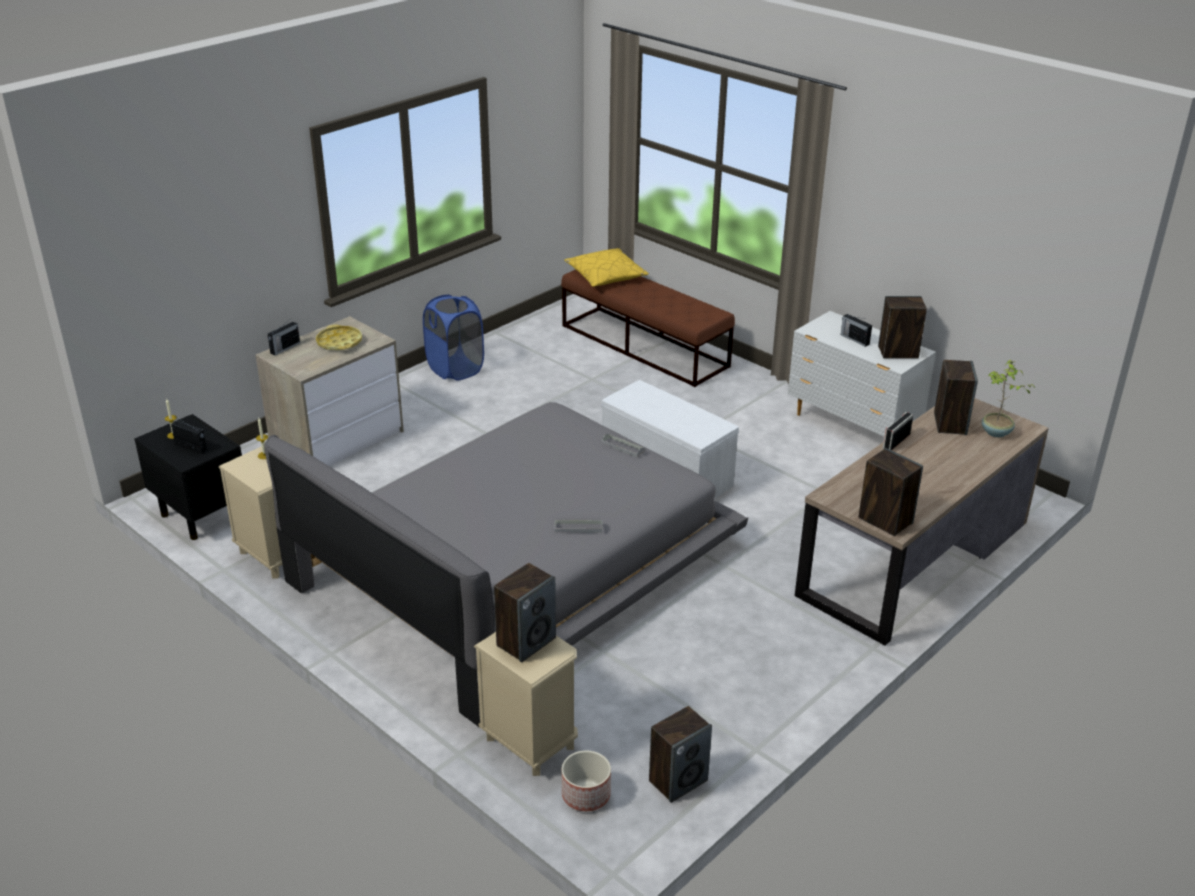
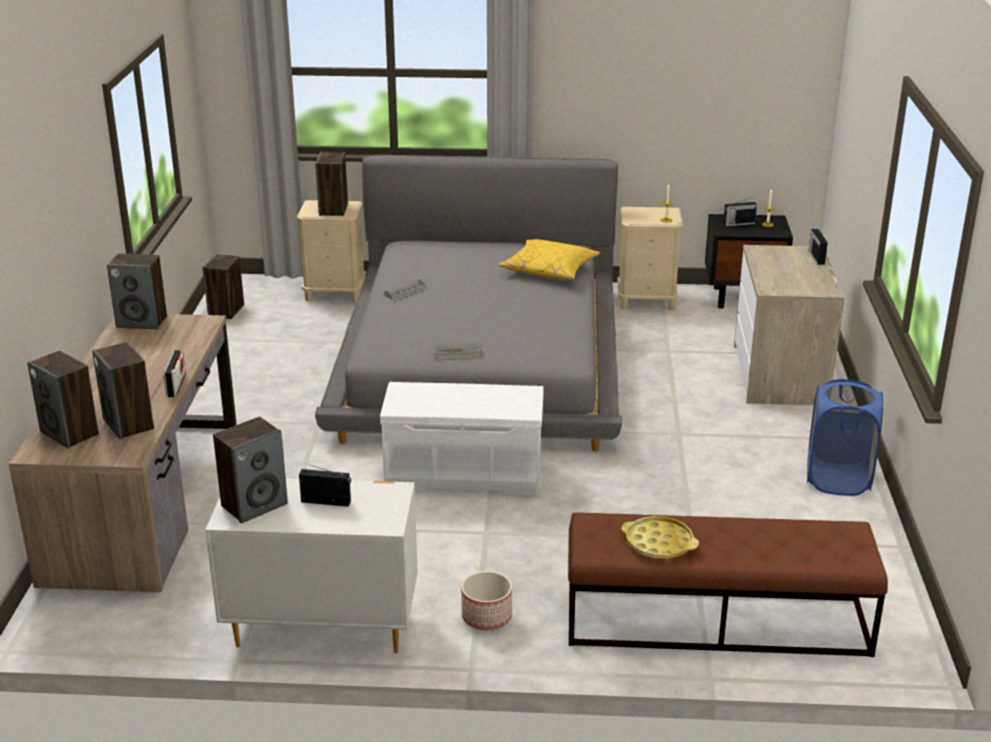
camera: 140 degrees right, 5 degrees down
yellow tray [316,324,362,350] -> yellow tray moved to [621,516,699,559]
planter [561,751,611,811] -> planter moved to [461,571,512,630]
yellow pillow [564,248,649,287] -> yellow pillow moved to [498,239,600,280]
potted plant [982,360,1035,437] -> speaker [27,351,99,448]

